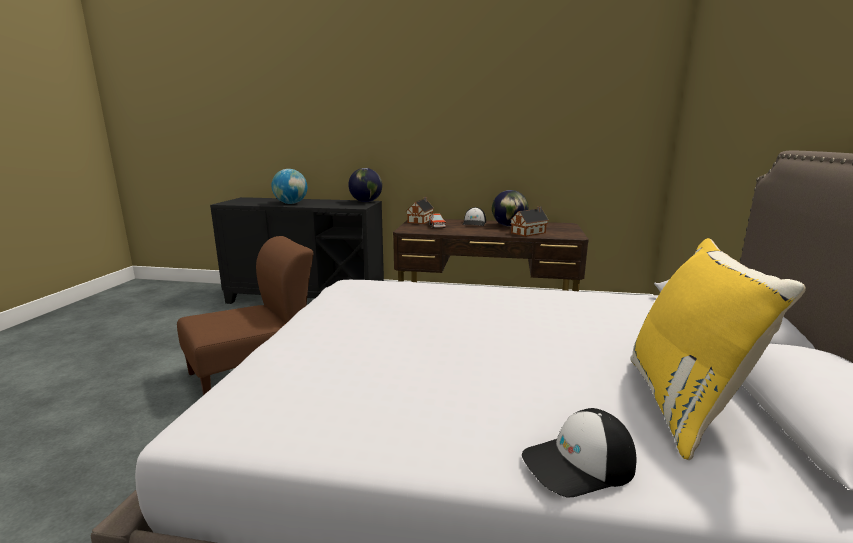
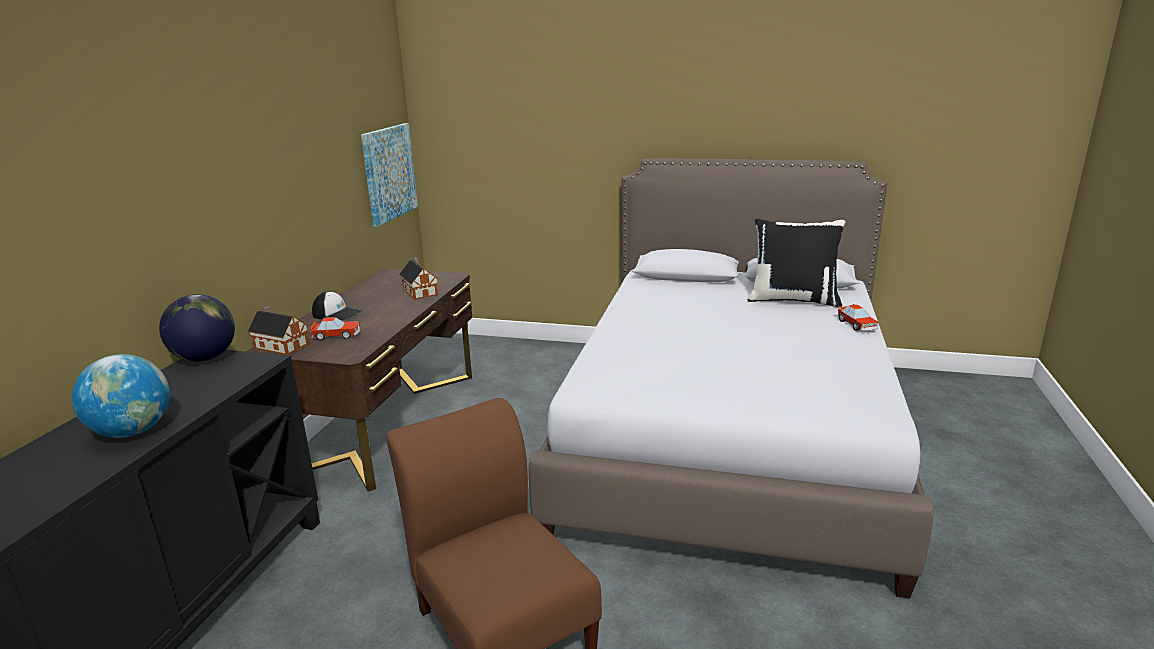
camera: 85 degrees left, 5 degrees up
globe [492,190,528,227] -> none
cap [522,408,636,498] -> toy car [838,304,879,331]
yellow pillow [630,238,806,460] -> black pillow [748,219,845,307]
none -> picture [361,123,418,227]

